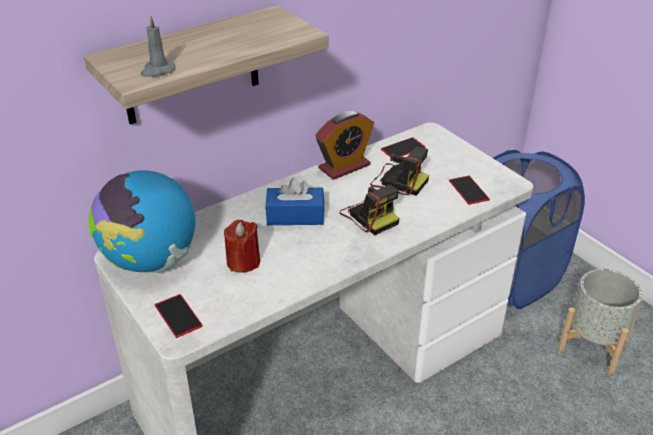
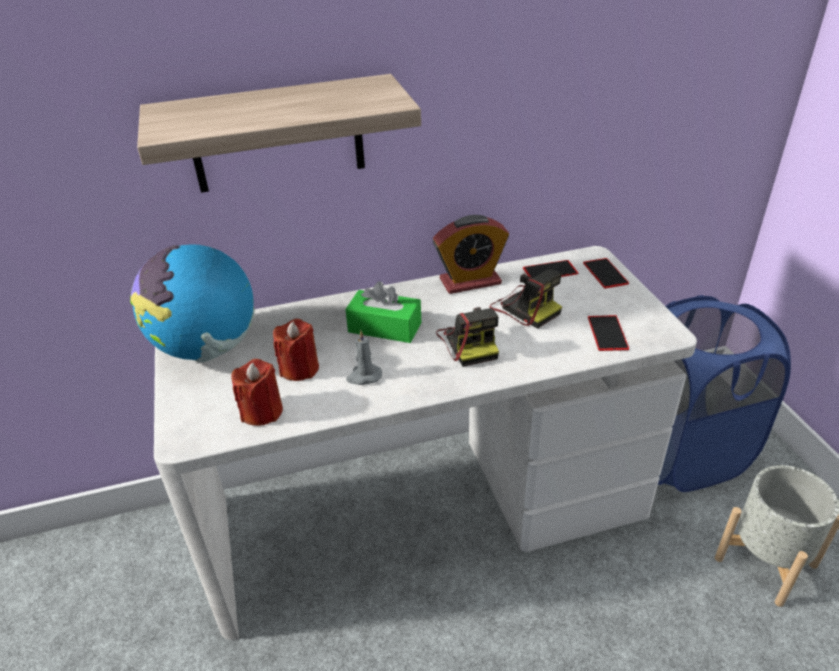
camera: 20 degrees right, 0 degrees up
grey candle [140,15,176,77] -> grey candle moved to [346,330,382,385]
phone [155,294,203,338] -> phone moved to [583,258,629,289]
blue tissue box [265,178,324,225] -> green tissue box [345,281,421,343]
none -> red candle [231,359,283,426]

